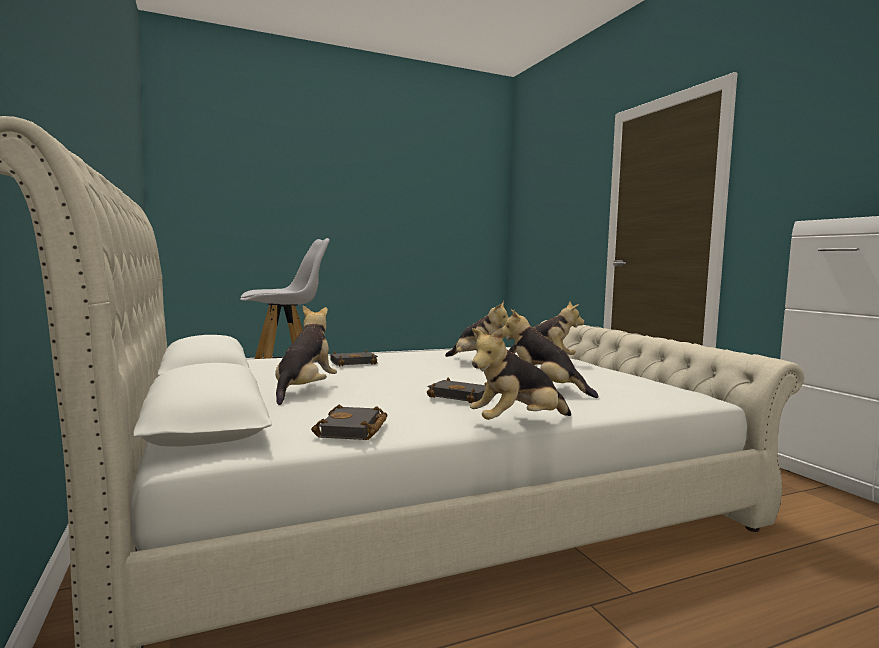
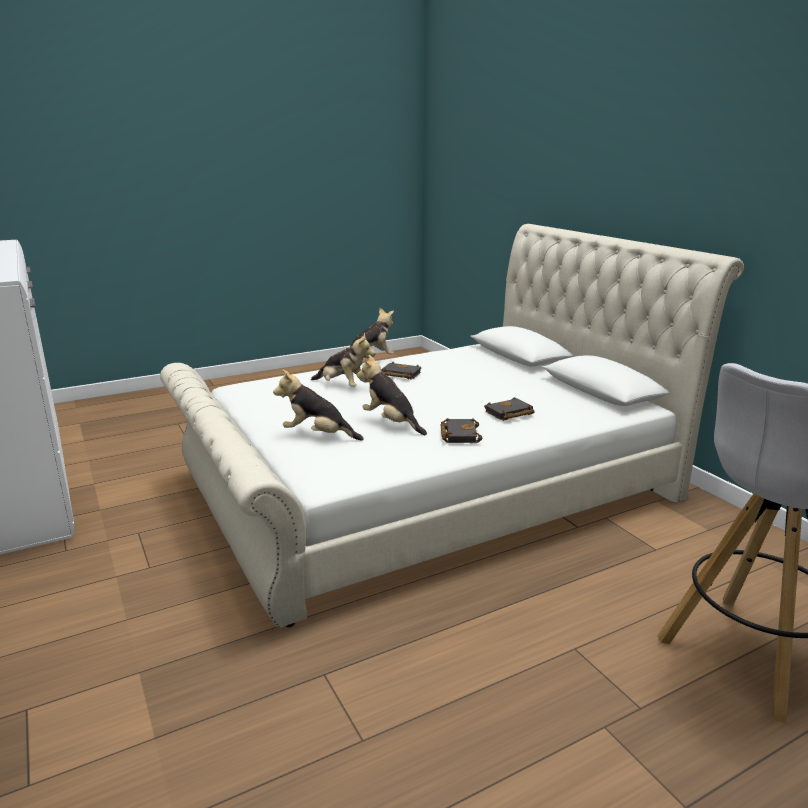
camera: 175 degrees right, 15 degrees up
plush toy [275,306,337,405] -> none
black book [311,405,387,440] -> black book moved to [441,418,482,443]

